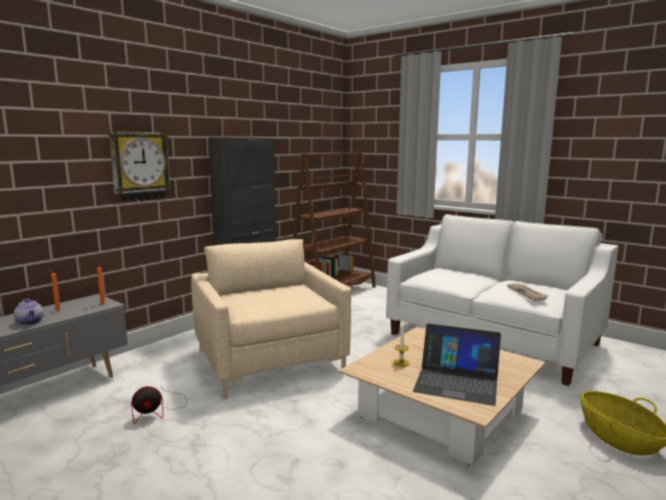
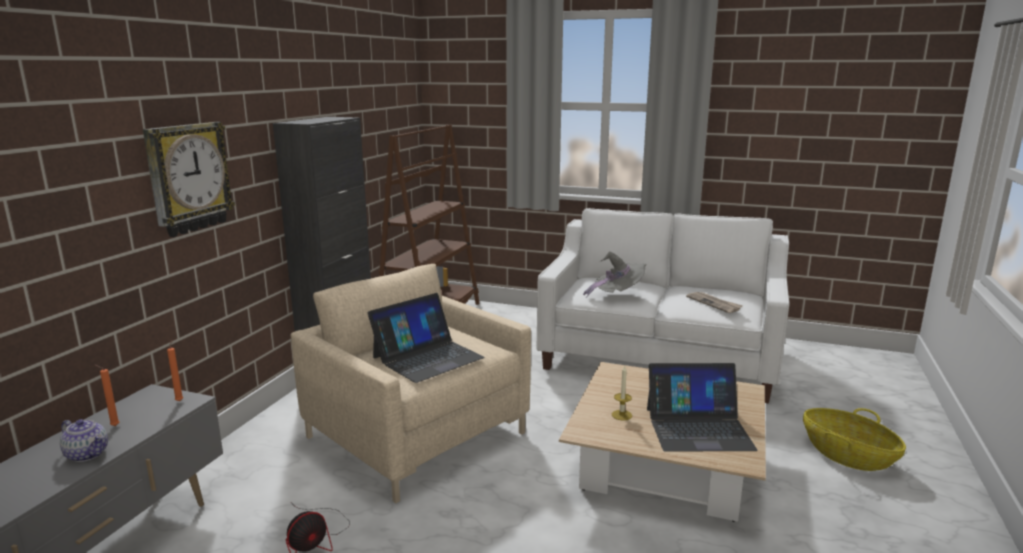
camera: 20 degrees left, 5 degrees up
none -> laptop [368,293,485,383]
none -> grey hat [583,251,647,298]

